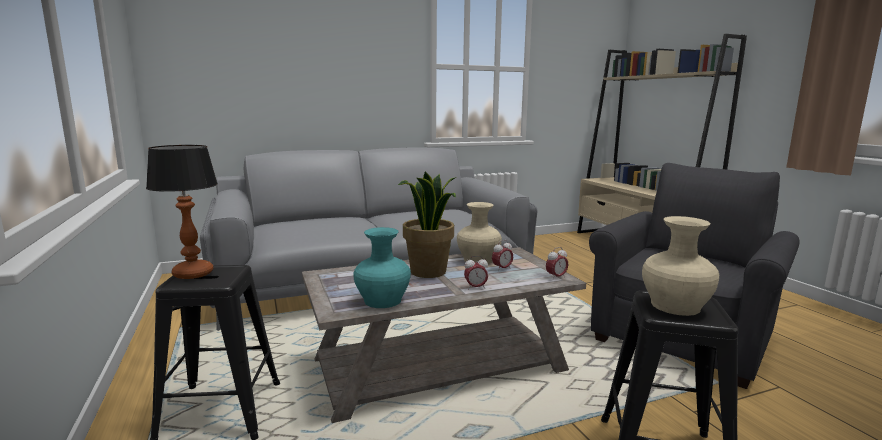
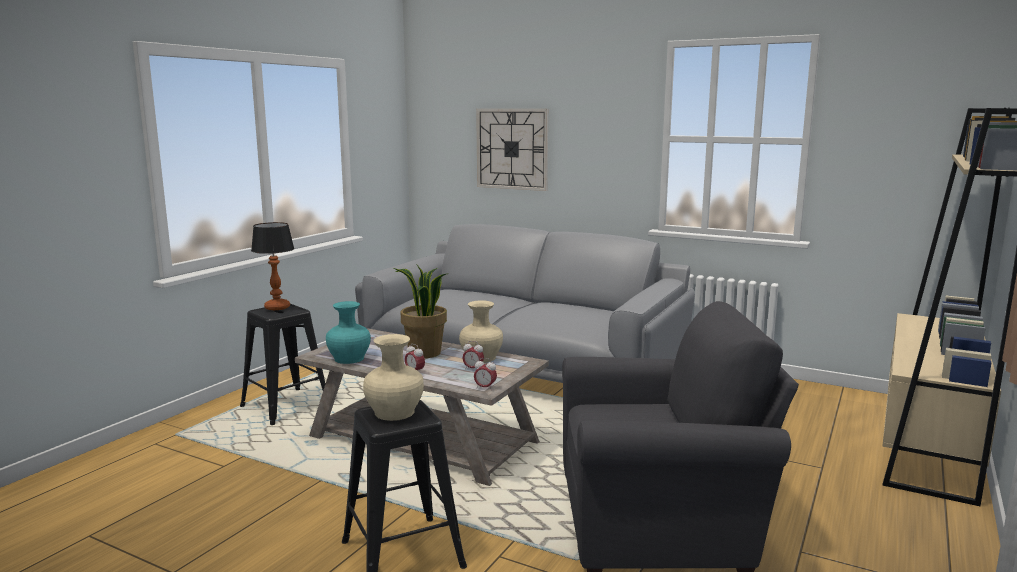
camera: 50 degrees right, 0 degrees up
none -> wall clock [476,109,548,191]

